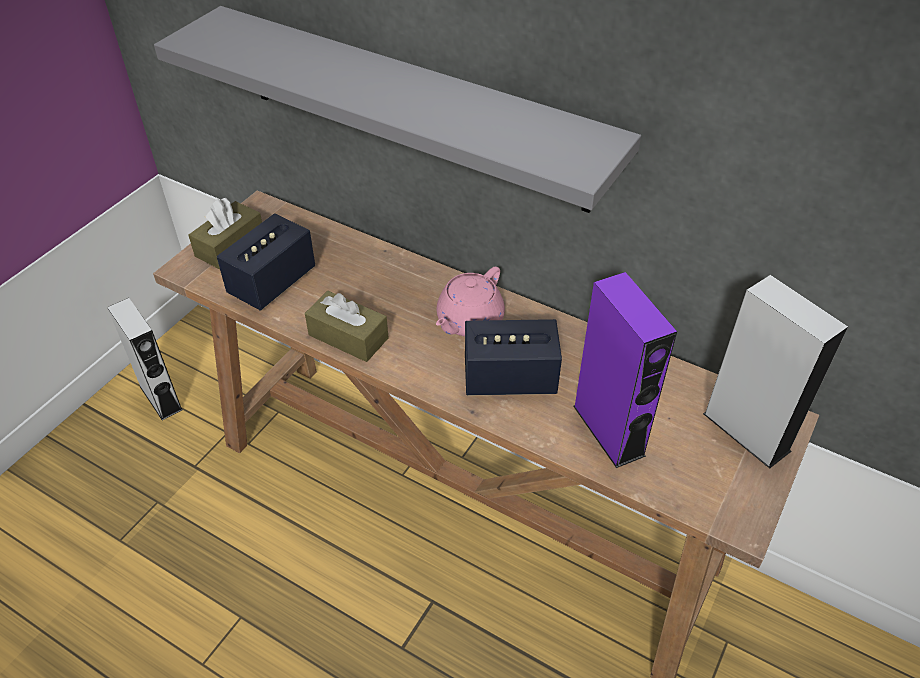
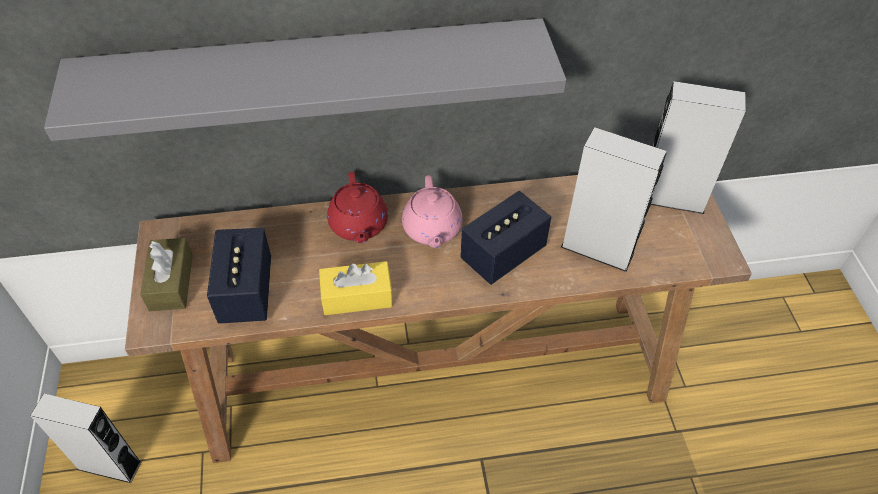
camera: 40 degrees left, 5 degrees up
brown tissue box [305,291,389,362] -> yellow tissue box [319,261,393,315]
purple speaker [573,272,677,468] -> grey speaker [561,127,667,272]
none -> red teapot [327,172,388,243]

